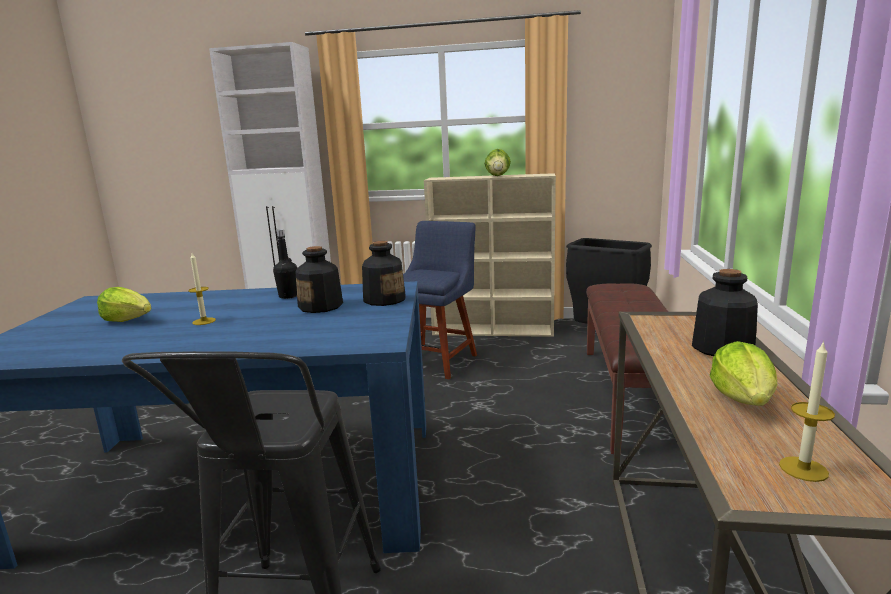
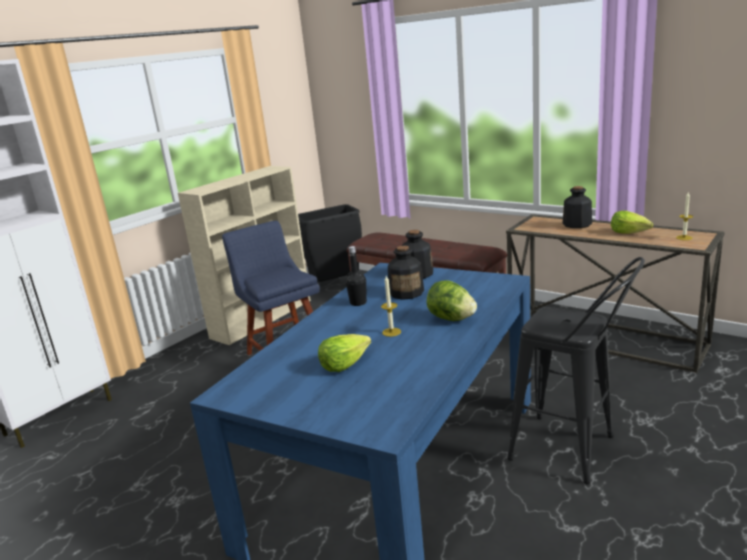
camera: 60 degrees left, 5 degrees up
lettuce [485,149,511,176] -> lettuce moved to [427,280,477,321]

